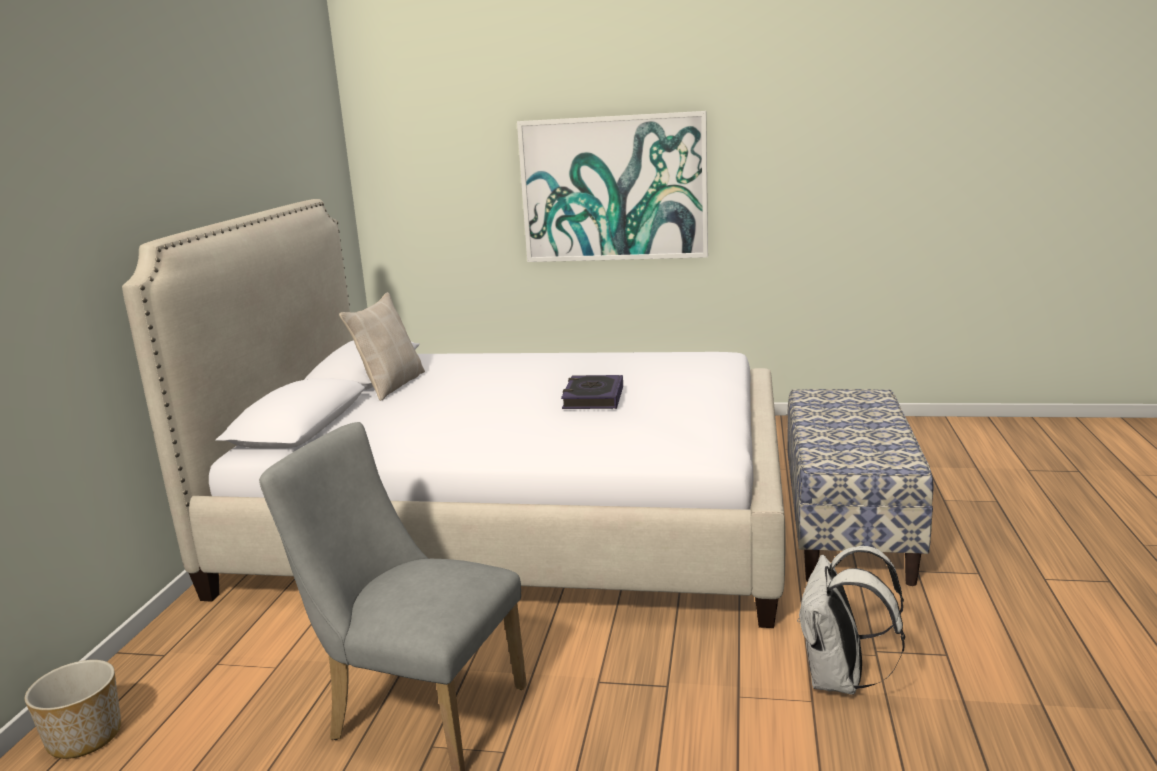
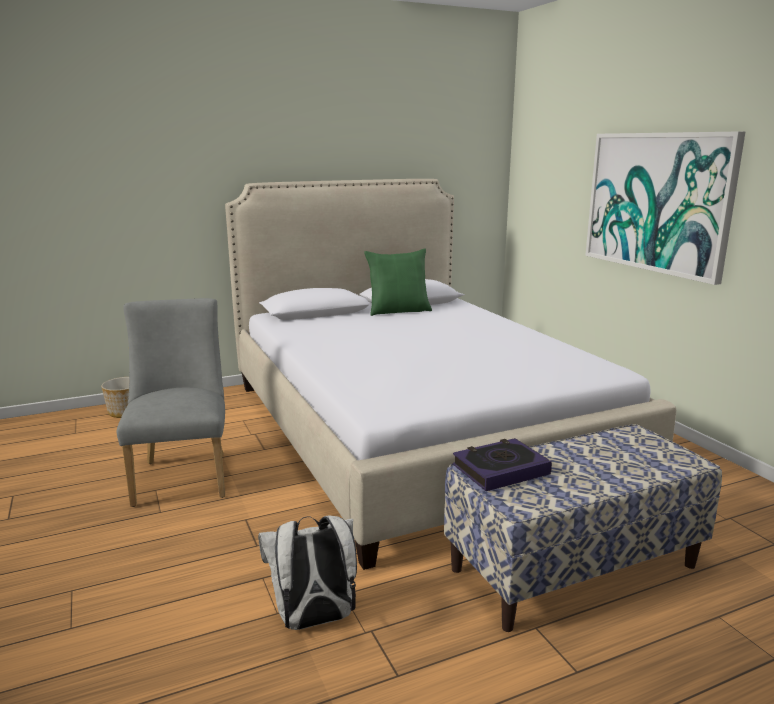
camera: 55 degrees right, 0 degrees up
beige pillow [339,292,425,401] -> green pillow [364,248,432,316]
book [561,375,623,409] -> book moved to [453,438,552,491]

